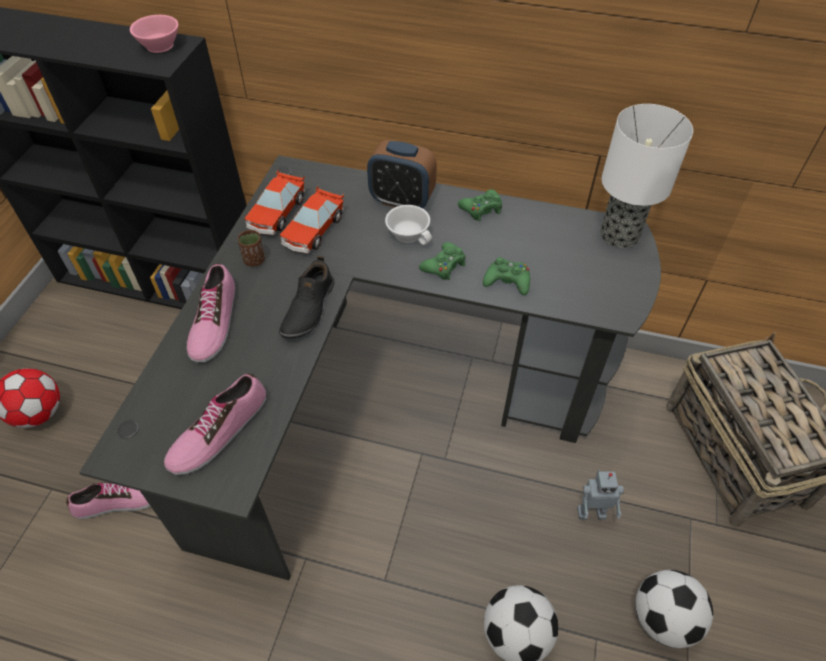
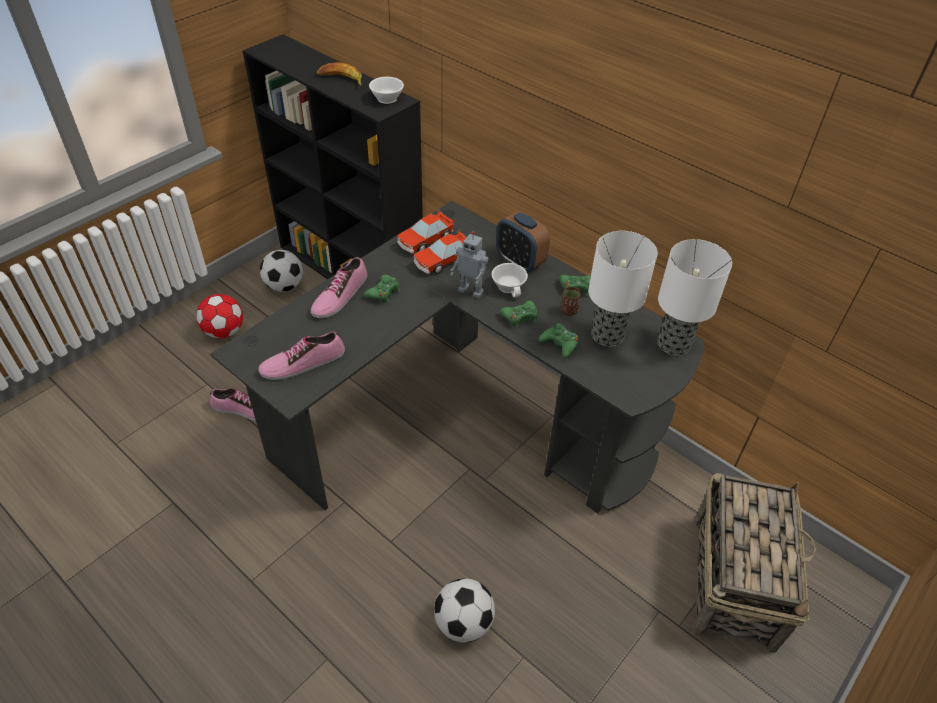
camera: 25 degrees right, 5 degrees down
pink cup [130,15,179,53] -> white cup [369,77,404,104]
brown cup [238,230,265,267] -> brown cup moved to [561,287,581,316]
black shoe [279,256,334,339] -> none
toy robot [577,469,624,520] -> toy robot moved to [450,231,489,298]
football [635,570,713,648] -> football moved to [260,250,303,292]
none -> banana [317,63,362,86]
none -> green game controller [364,275,400,303]
none -> table lamp [588,231,657,347]

